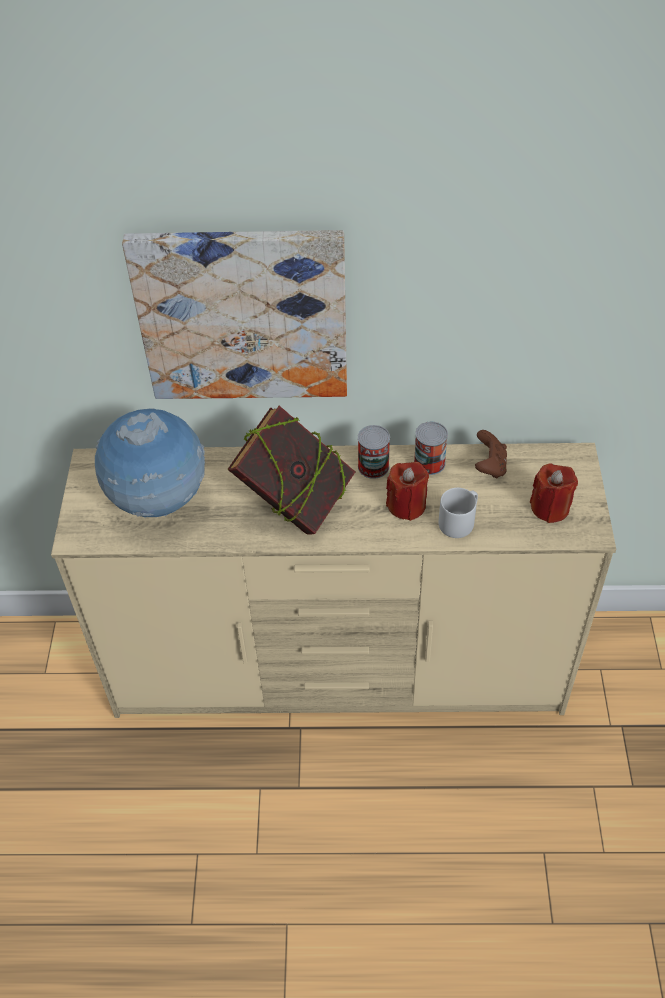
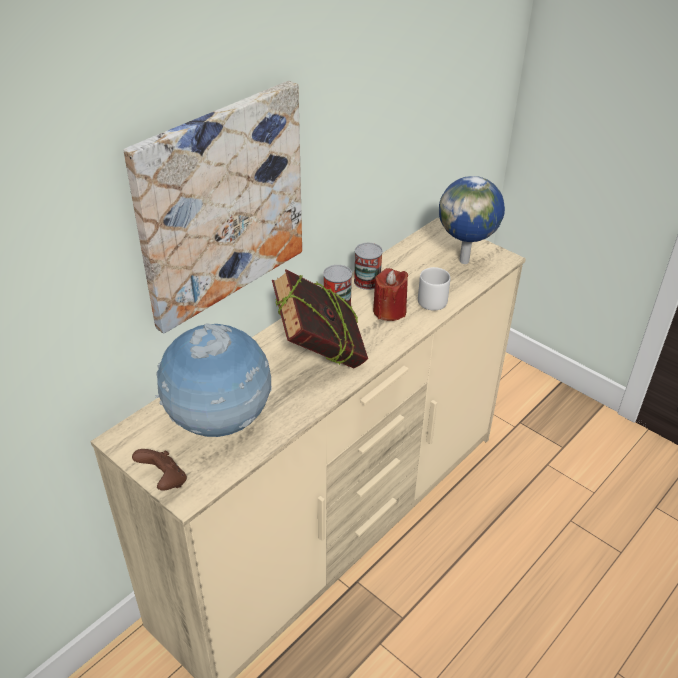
camera: 50 degrees left, 10 degrees down
brown game controller [475,430,507,478] -> brown game controller moved to [132,449,187,491]
red candle [530,463,578,523] -> globe [439,176,505,264]

